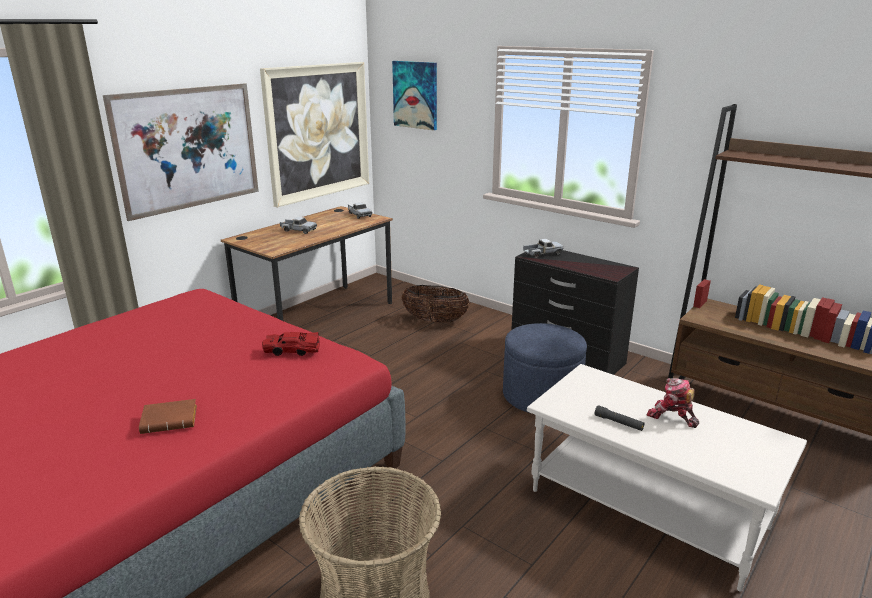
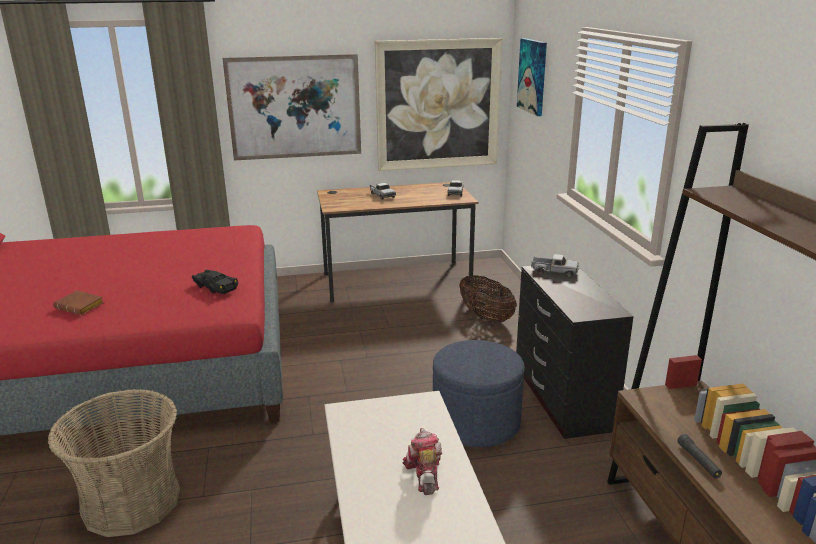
camera: 40 degrees right, 0 degrees up
red toy car [262,332,320,356] -> black toy car [192,270,238,294]
black flashlight [595,405,645,431] -> black flashlight moved to [677,434,722,479]

